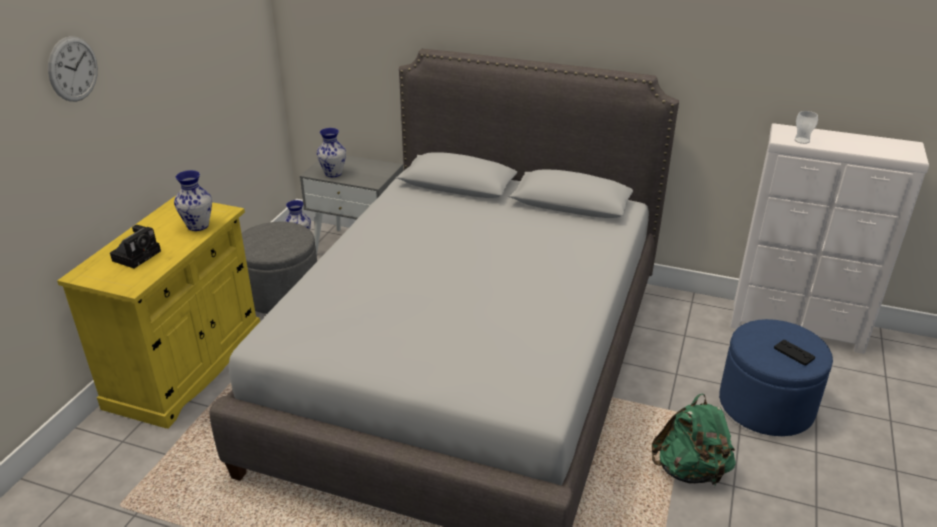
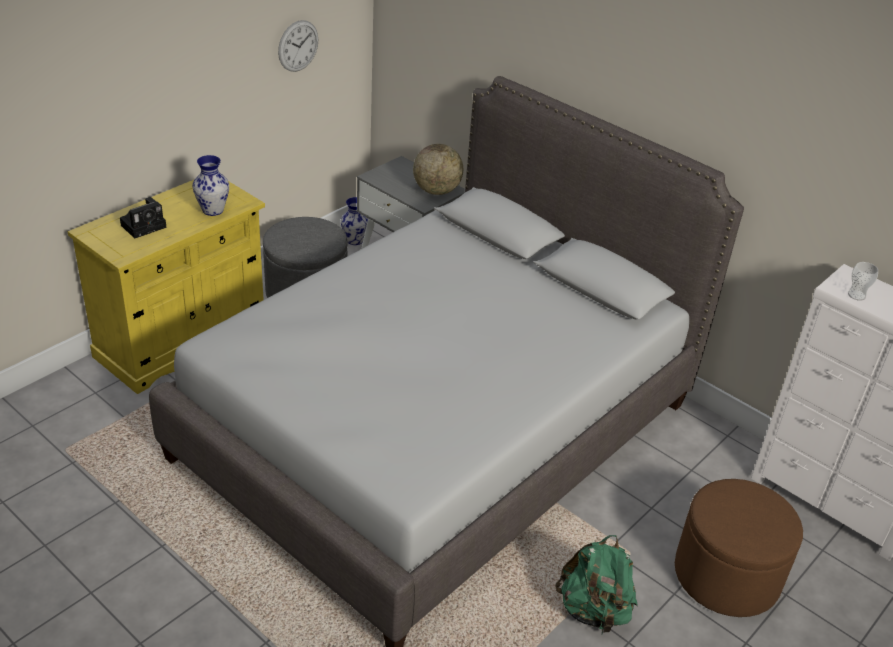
camera: 20 degrees right, 5 degrees up
wall clock [48,36,98,102] -> wall clock moved to [278,20,318,72]
vase [317,128,346,177] -> none
blue ottoman [719,319,833,436] -> brown ottoman [675,479,803,617]
black game controller [774,340,815,366] -> none
none -> globe [413,144,463,195]

